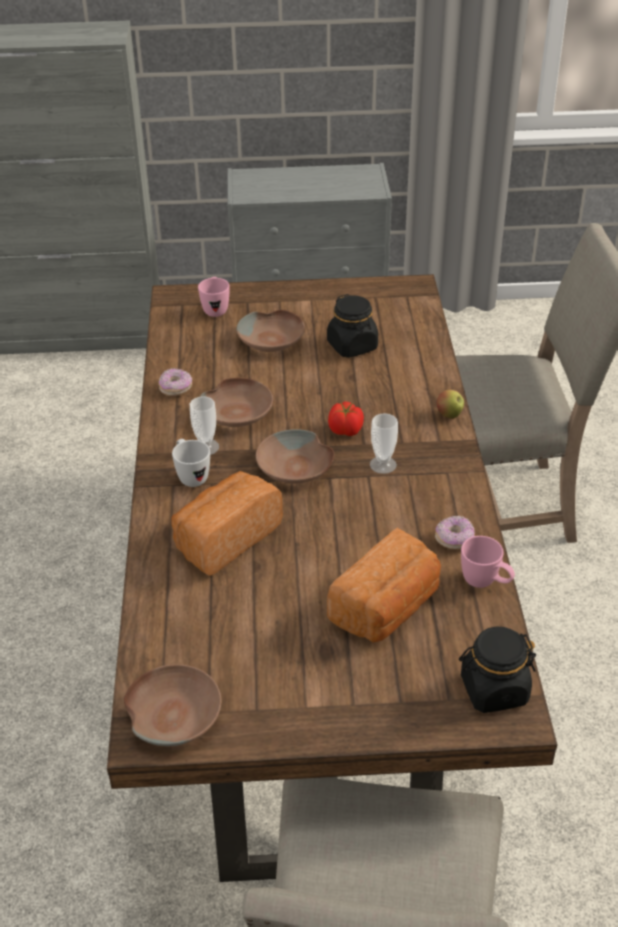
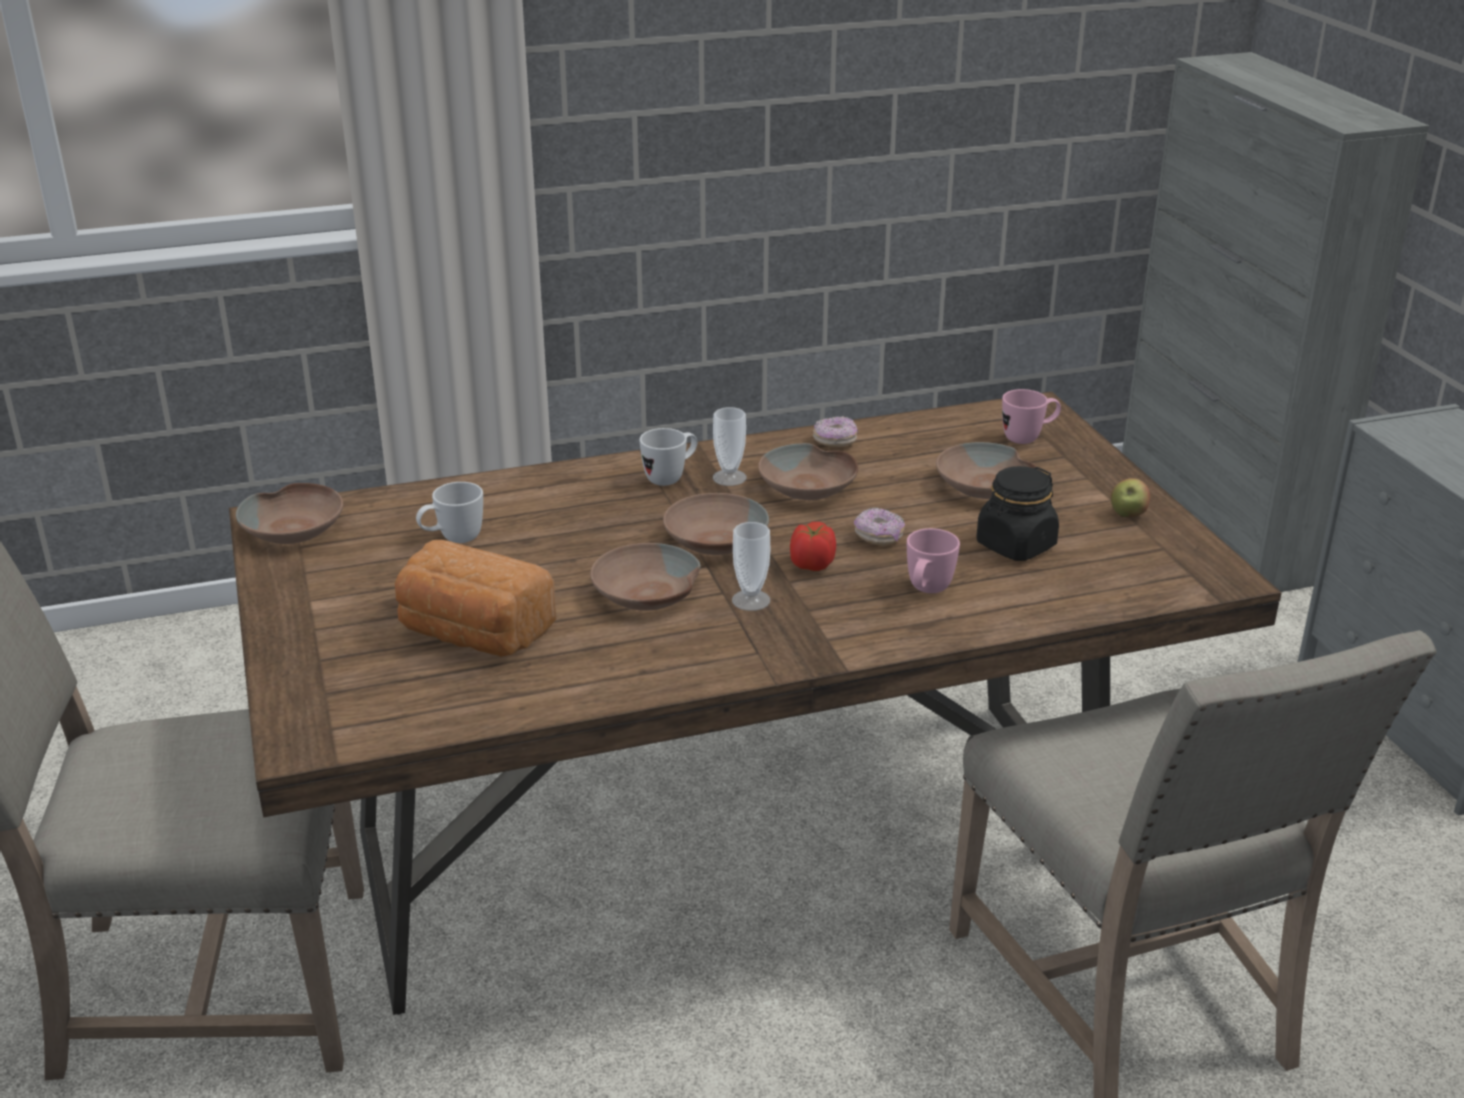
camera: 75 degrees right, 10 degrees down
bread [171,471,283,576] -> none
donut [435,515,475,549] -> donut moved to [854,507,905,546]
apple [436,390,464,419] -> apple moved to [1111,478,1150,517]
black jar [459,627,536,713] -> none
pink mug [461,536,515,588] -> pink mug moved to [907,528,960,593]
none -> white mug [416,482,483,543]
none -> brown bowl [590,543,701,611]

